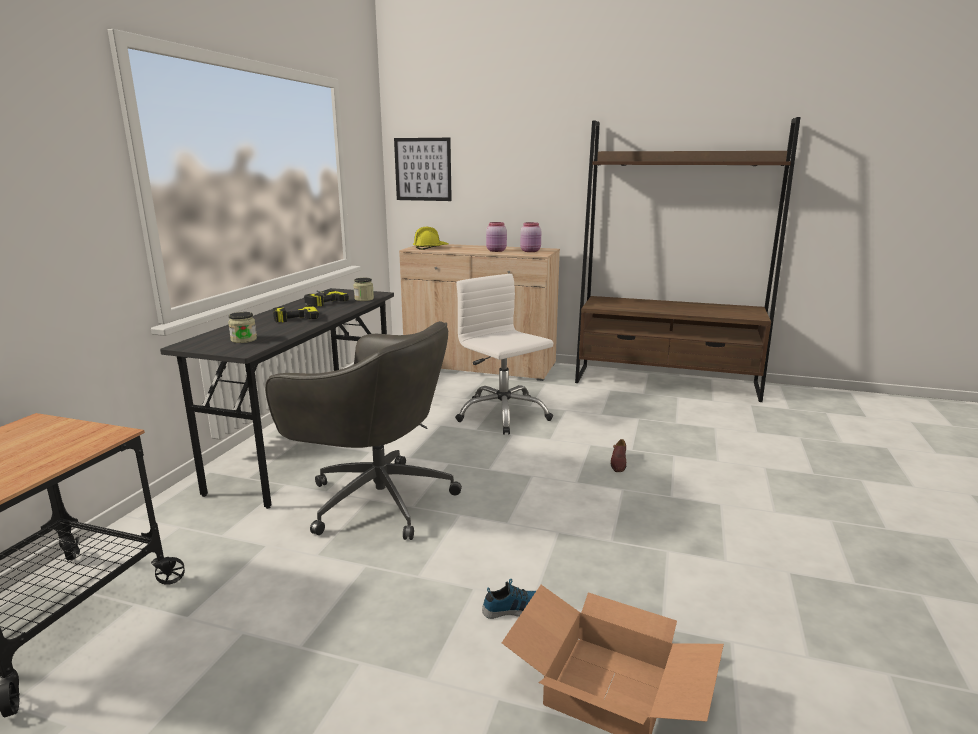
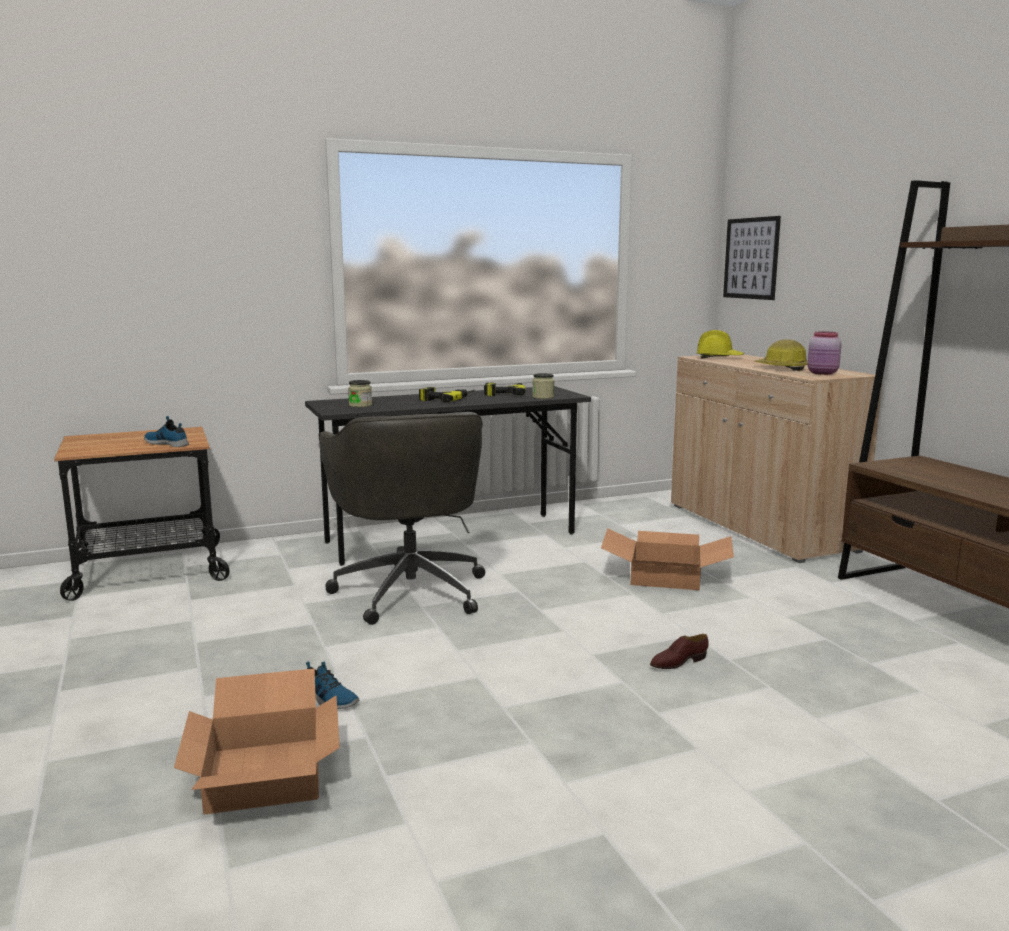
camera: 50 degrees right, 5 degrees down
white office chair [455,274,553,435] -> cardboard box [601,528,734,590]
pink jar [486,222,507,252] -> hard hat [754,339,807,371]
none -> shoe [144,416,189,447]

